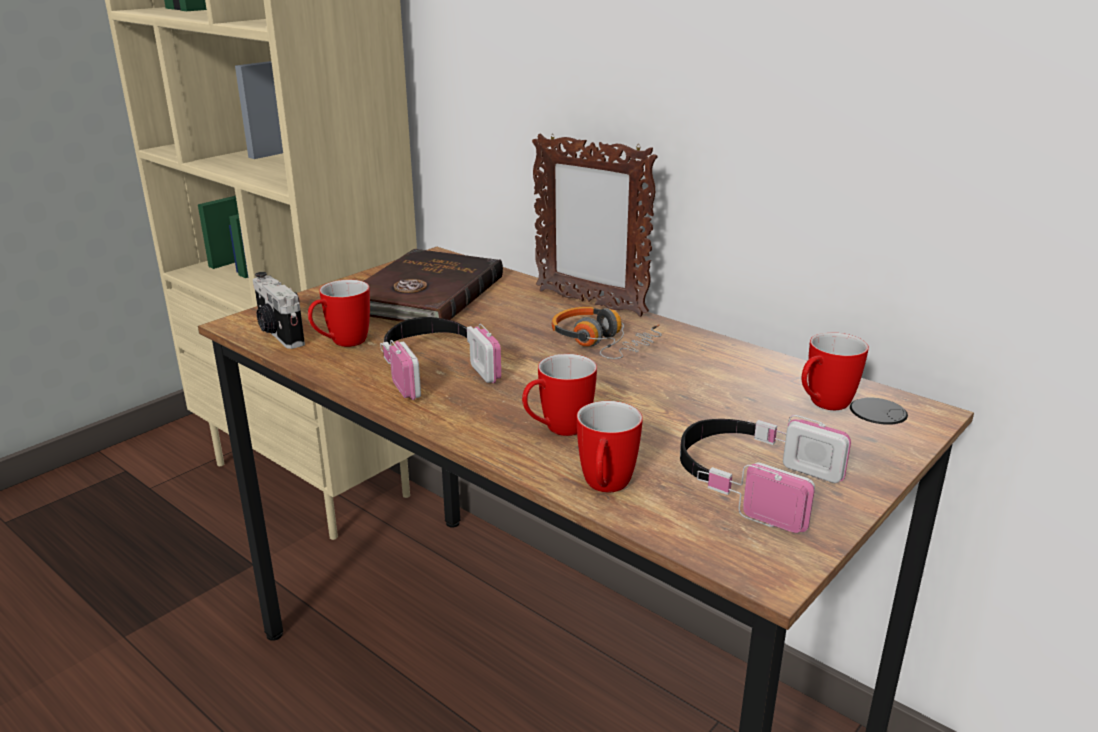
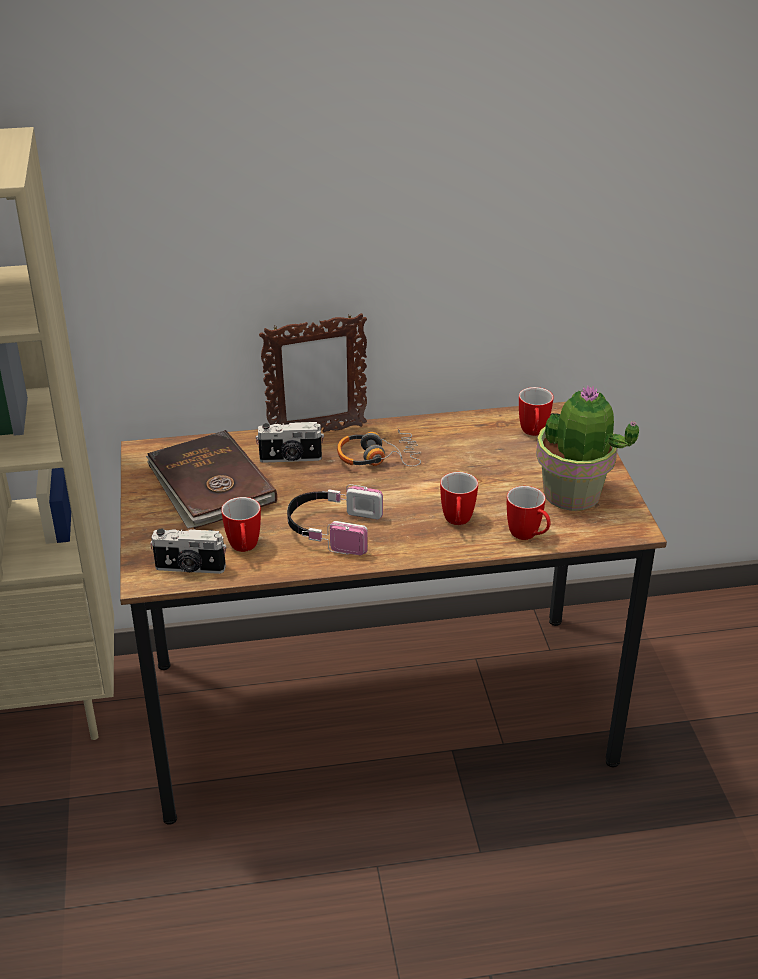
camera: 50 degrees left, 10 degrees up
headphones [680,415,851,533] -> potted plant [536,385,639,511]
none -> camera [256,422,324,463]

